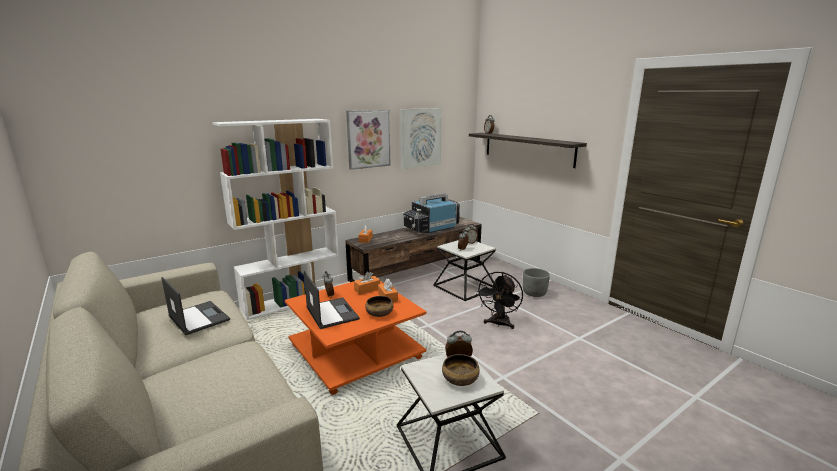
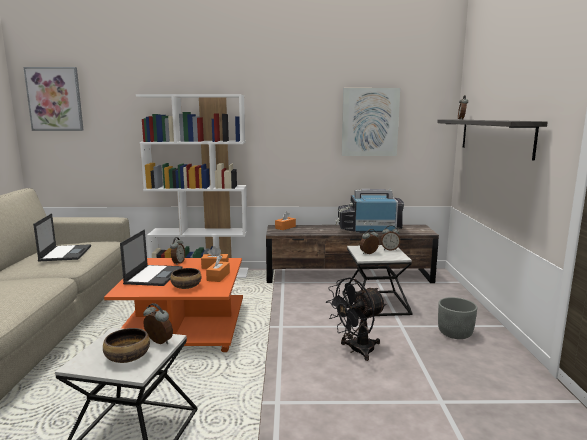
camera: 35 degrees right, 5 degrees down
picture [346,110,390,170] -> picture moved to [23,67,84,131]

